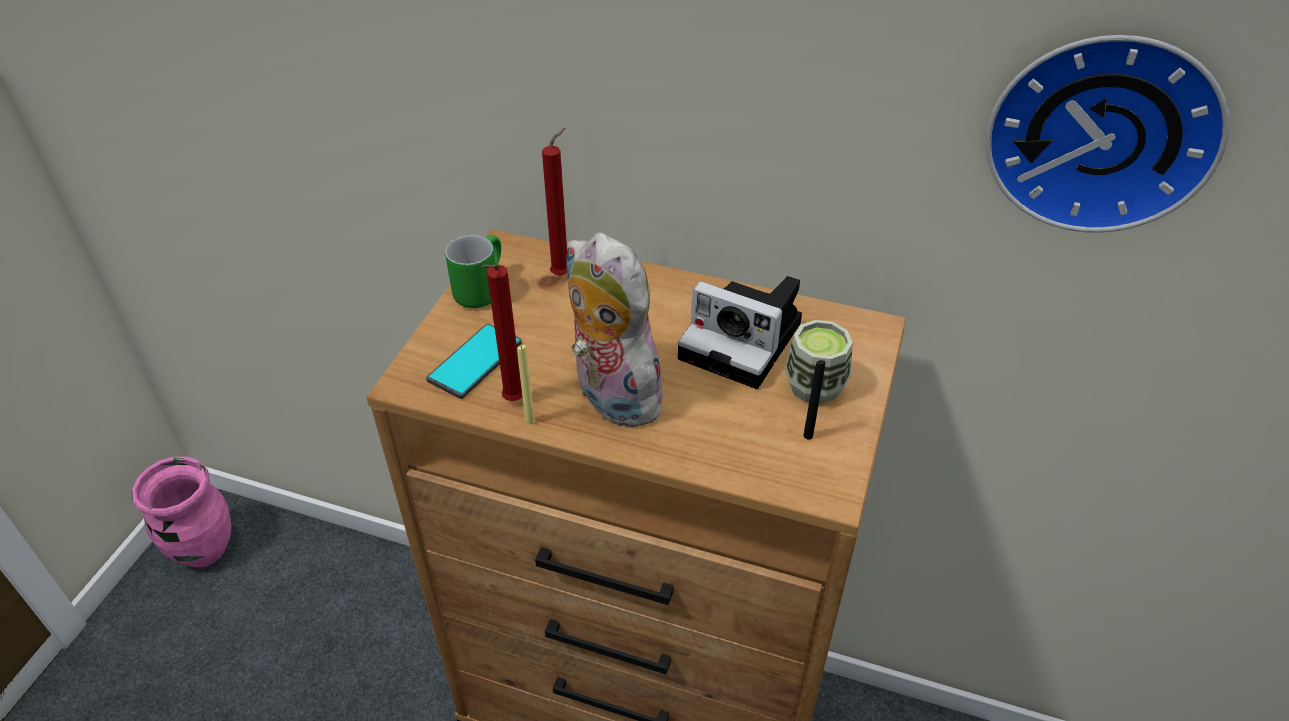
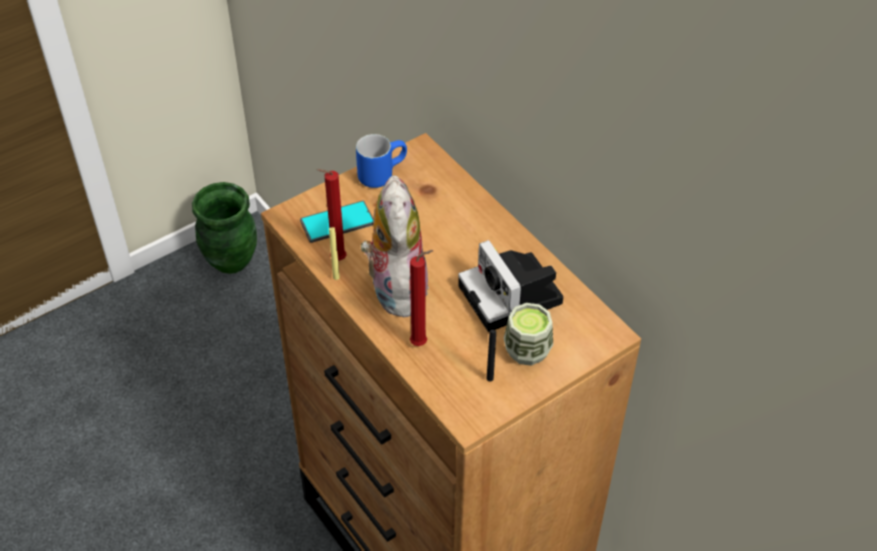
camera: 35 degrees right, 5 degrees up
pink vase [132,457,232,567] -> green vase [192,182,257,274]
green mug [445,235,501,308] -> blue mug [356,134,407,188]
red candle [542,128,567,276] -> red candle moved to [410,250,434,346]
wall clock [986,35,1230,232] -> none

